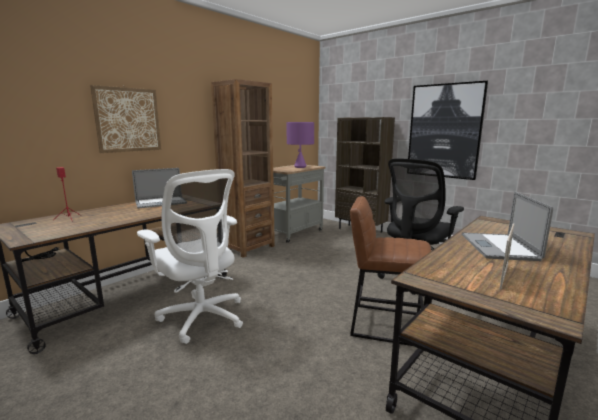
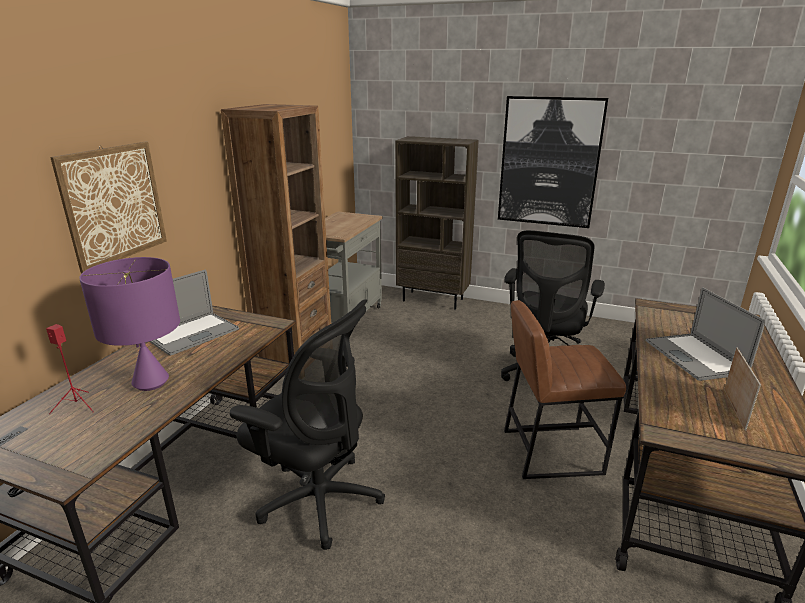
camera: 20 degrees left, 10 degrees up
white office chair [137,169,243,344] -> black office chair [230,299,385,550]
purple table lamp [287,122,314,168] -> purple table lamp moved to [79,257,180,391]

